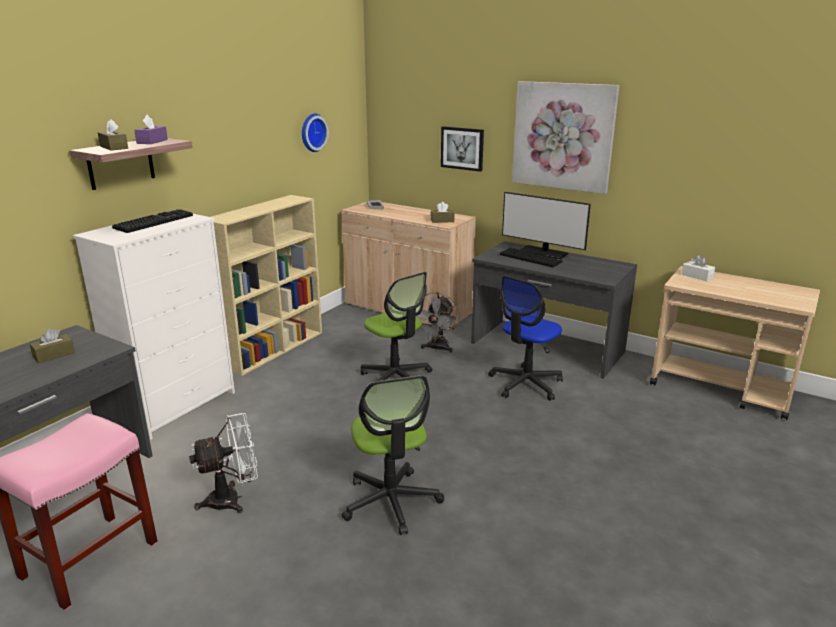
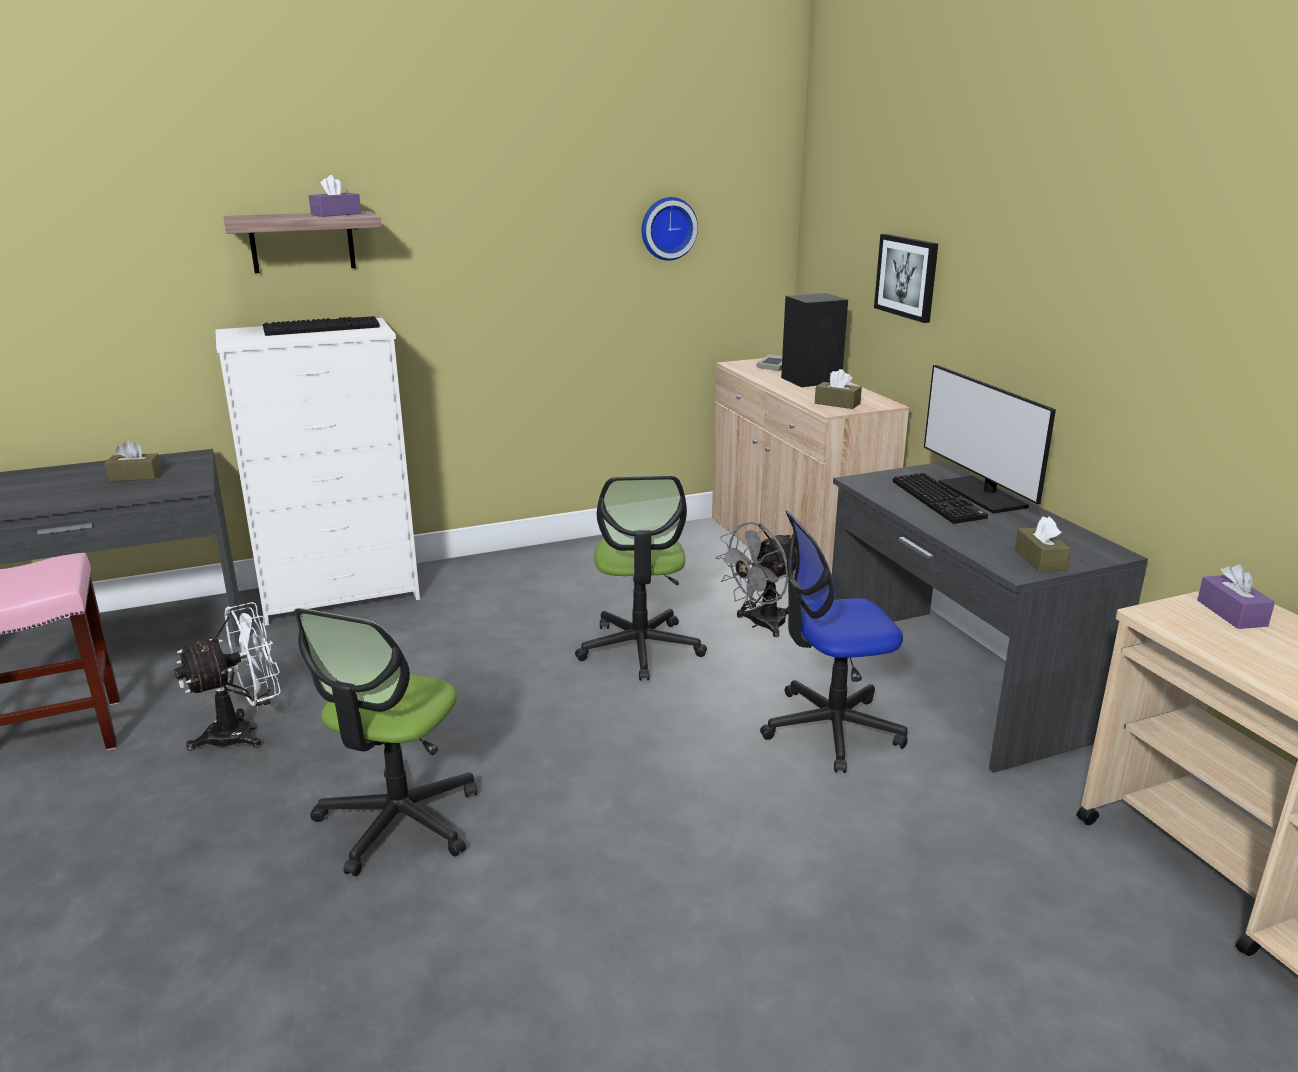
camera: 35 degrees right, 0 degrees up
brown tissue box [98,119,128,151] -> brown tissue box moved to [1015,516,1071,572]
white fan [189,413,258,513] -> white fan turned 45 degrees counterclockwise [174,602,281,751]
beige bookcase [211,195,322,376] -> none
picture [512,81,619,194] -> none
white tissue box [681,255,715,281] -> purple tissue box [1197,564,1275,629]
none -> black speaker [781,293,848,387]

